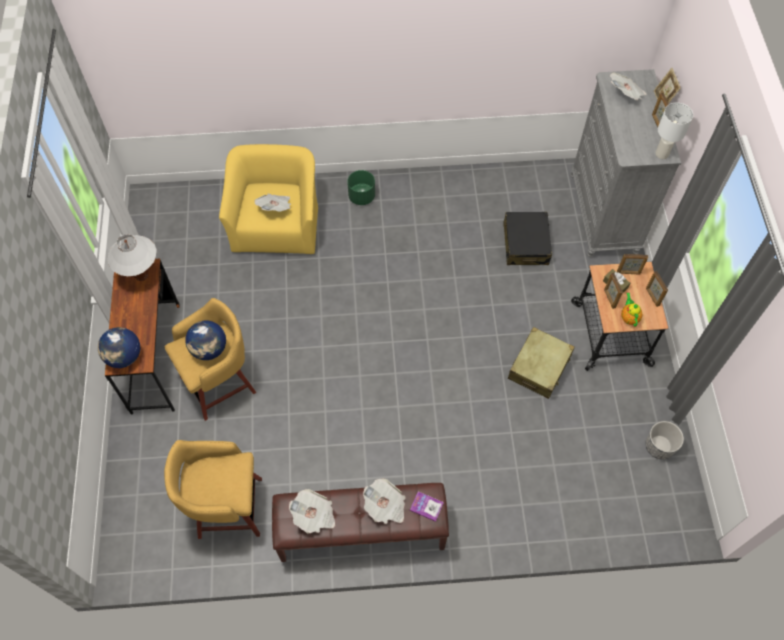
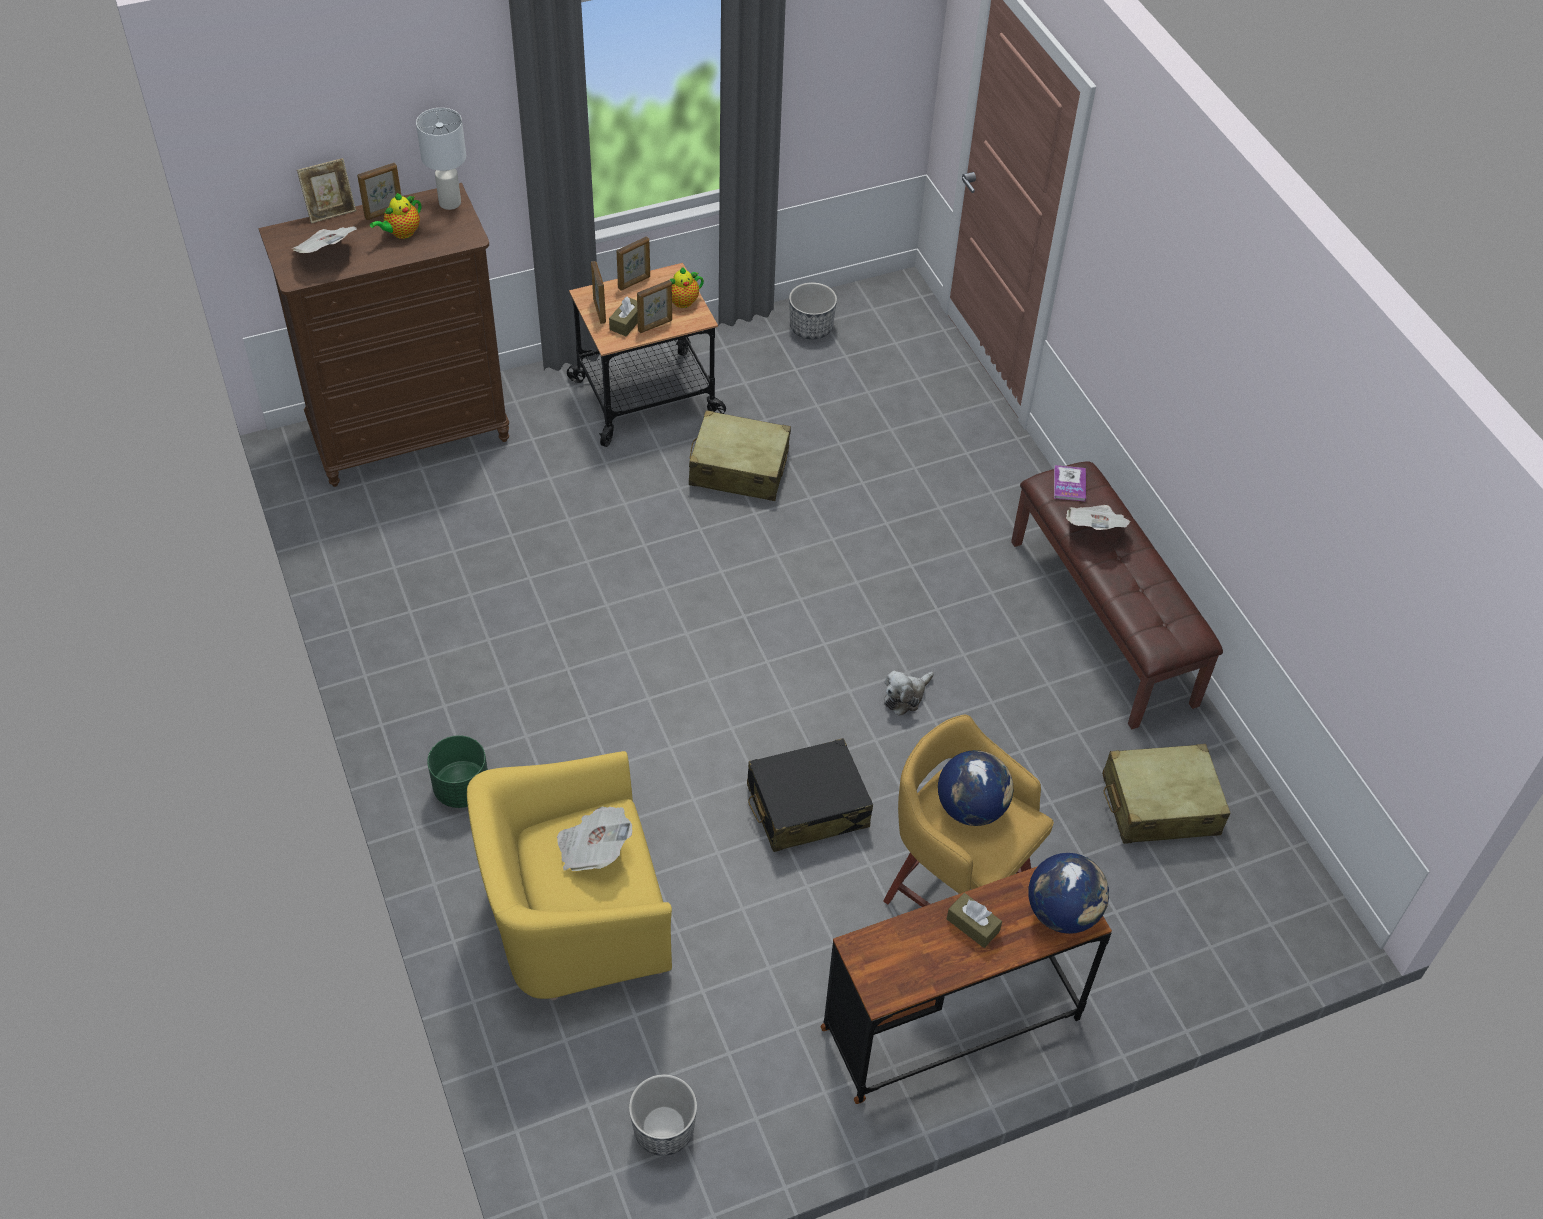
camera: 110 degrees left, 10 degrees down
white table lamp [108,234,157,281] -> none
yellow stool [164,440,262,539] -> beige suitcase [1102,744,1230,844]
newspaper [289,489,335,534] -> none
black suitcase [503,212,552,265] -> black suitcase moved to [747,738,873,852]
grey dresser [570,69,681,257] -> brown dresser [258,183,509,487]
none -> teapot [370,193,421,239]
none -> planter [629,1075,697,1156]
none -> plush toy [884,670,934,716]
none -> brown tissue box [947,893,1002,948]

